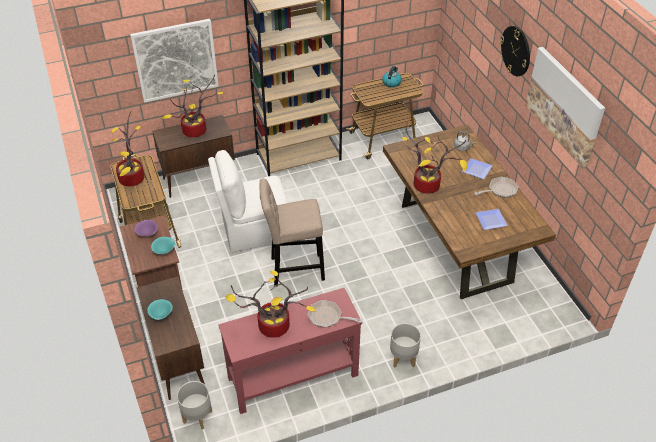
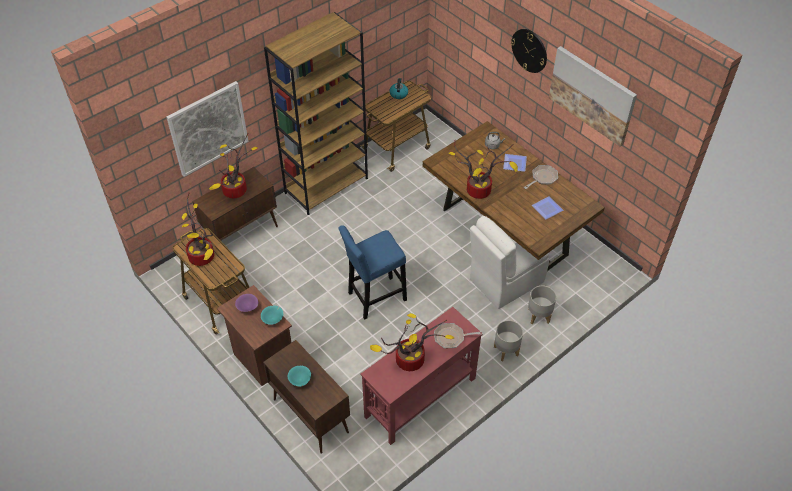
camera: 20 degrees left, 5 degrees up
grey planter [177,381,212,429] -> grey planter moved to [528,286,556,324]
white chair [208,150,288,252] -> white chair moved to [470,216,549,309]
beige stool [260,178,325,287] -> blue stool [339,225,407,320]

